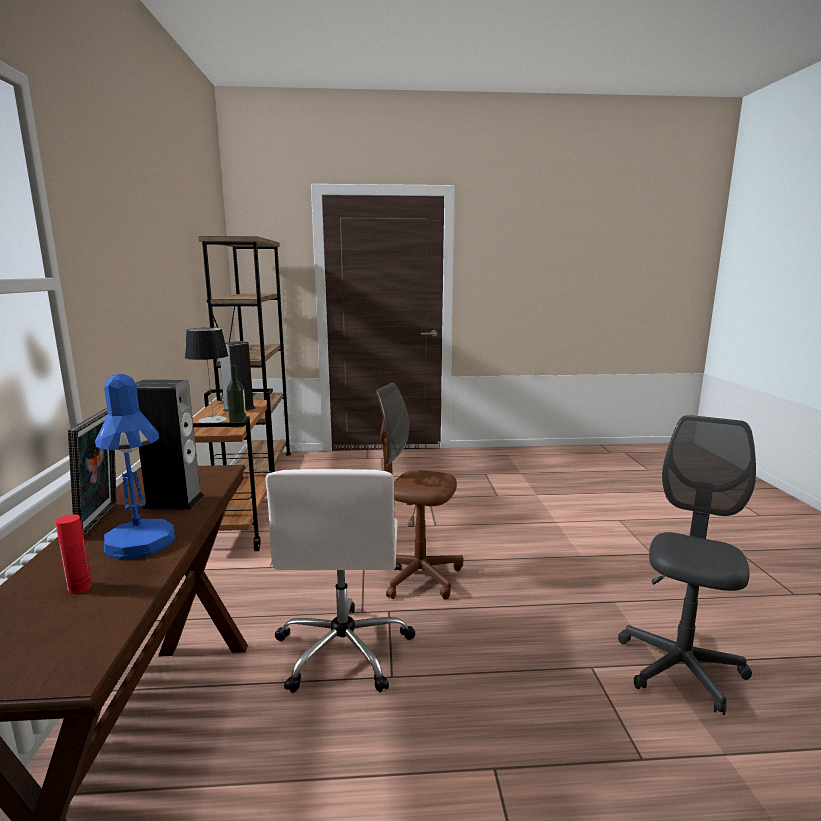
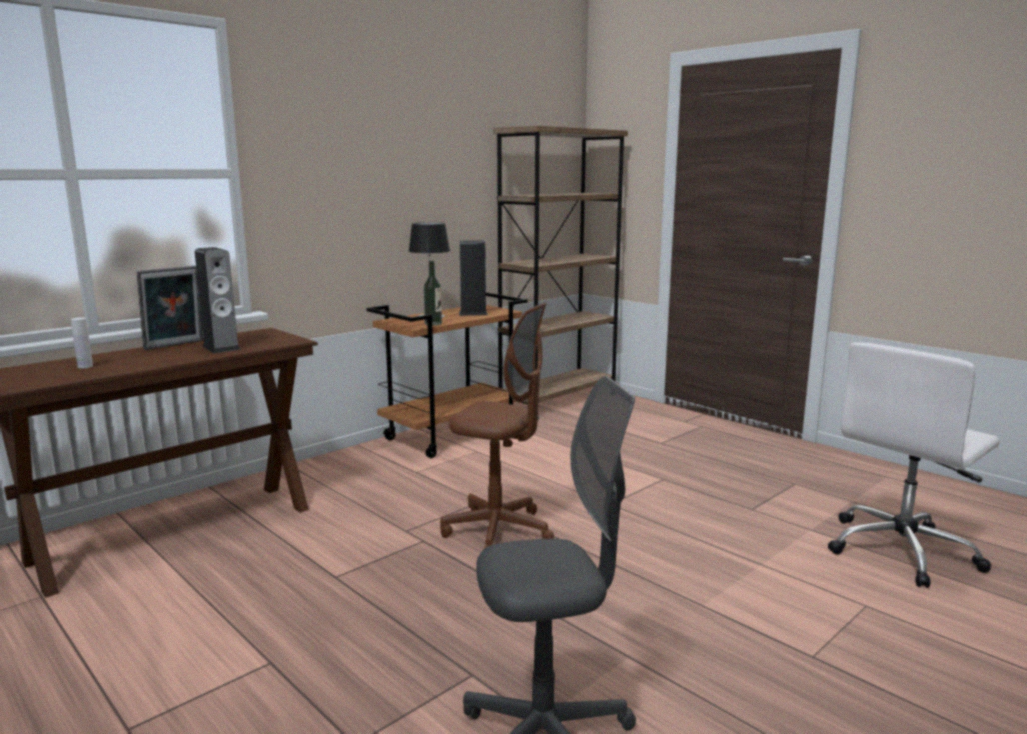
camera: 50 degrees right, 0 degrees up
red bottle [56,514,92,594] -> white bottle [71,318,93,368]
blue table lamp [95,374,175,559] -> none
white office chair [265,469,416,693] -> white office chair moved to [828,342,1000,588]
brown office chair [376,383,464,600] -> brown office chair turned 135 degrees clockwise [440,302,554,549]

